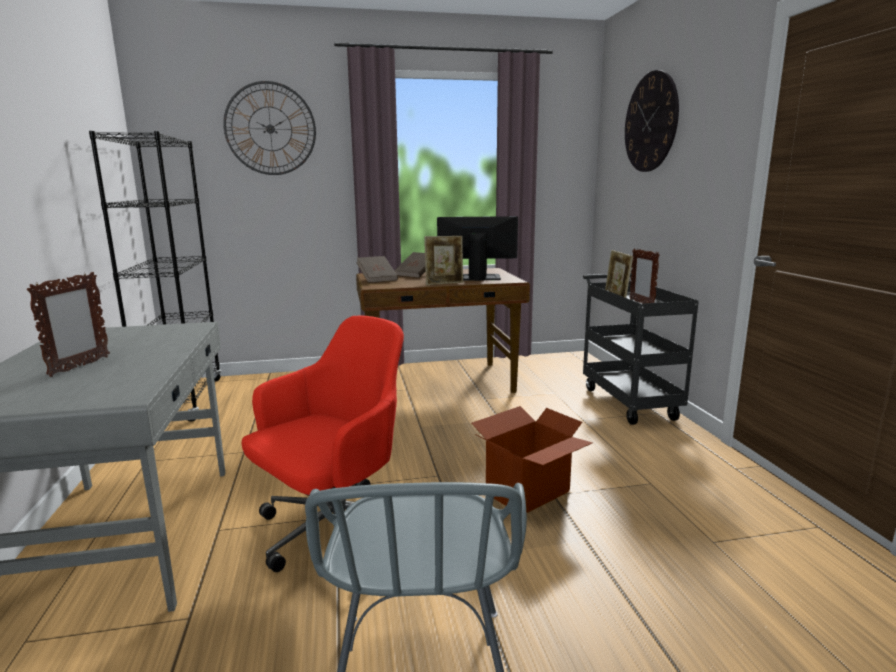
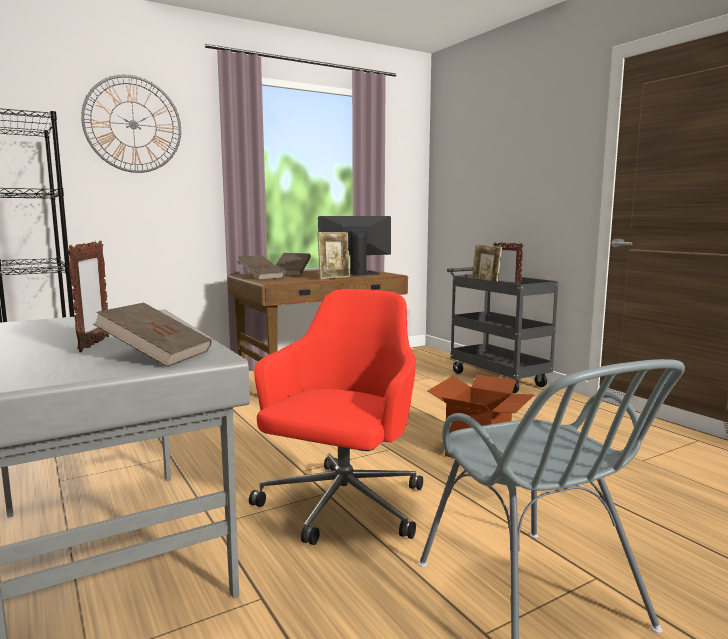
camera: 20 degrees left, 5 degrees down
wall clock [625,70,679,172] -> none
none -> brown book [93,303,212,367]

